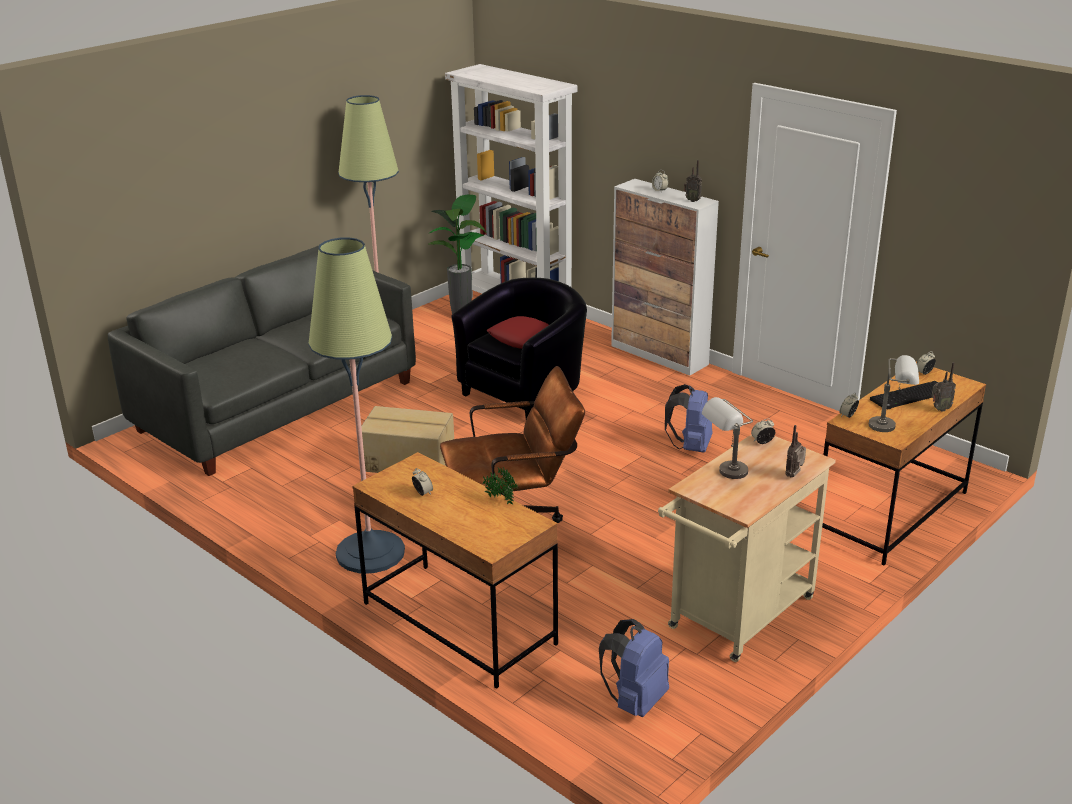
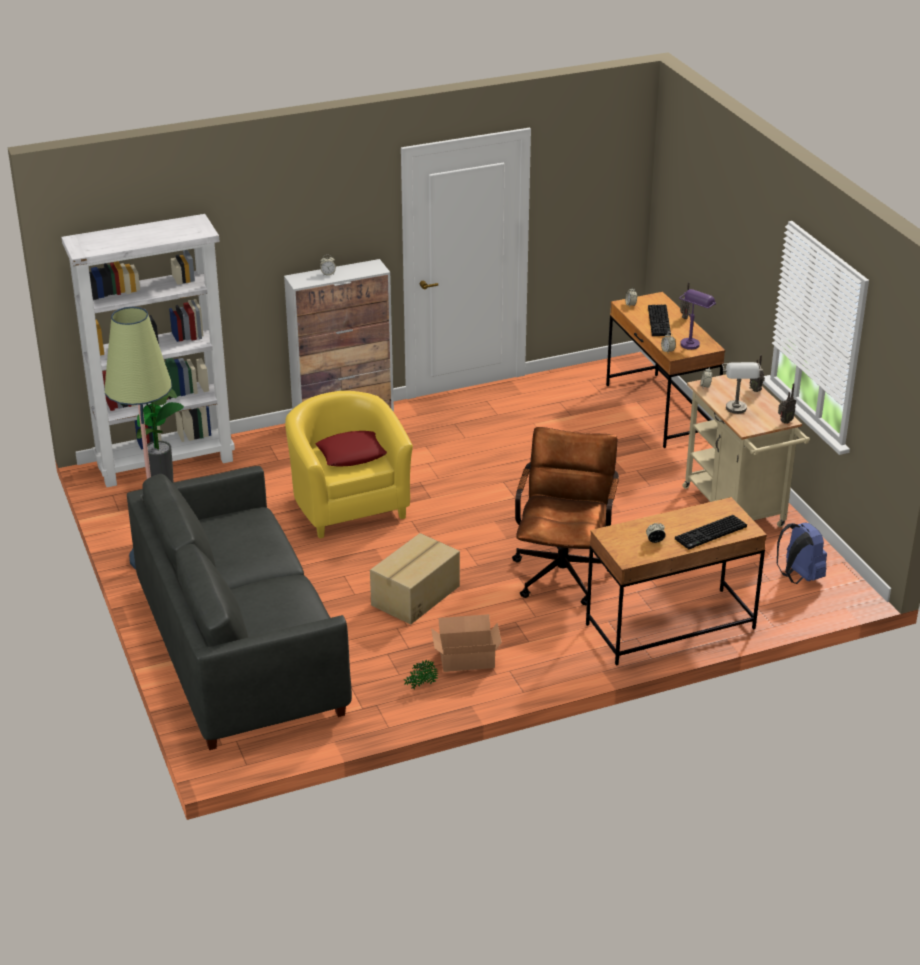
camera: 65 degrees left, 5 degrees up
floor lamp [308,237,405,573] -> none
black armchair [452,278,587,419] -> yellow armchair [285,391,413,539]
potted plant [482,468,518,505] -> potted plant moved to [404,660,438,690]
blue backpack [665,384,713,453] -> none
radio [684,160,702,202] -> radio moved to [778,383,796,424]
grey table lamp [869,355,919,432] -> purple table lamp [679,289,716,350]
none -> cardboard box [431,614,502,672]
none -> keyboard [675,515,747,549]

